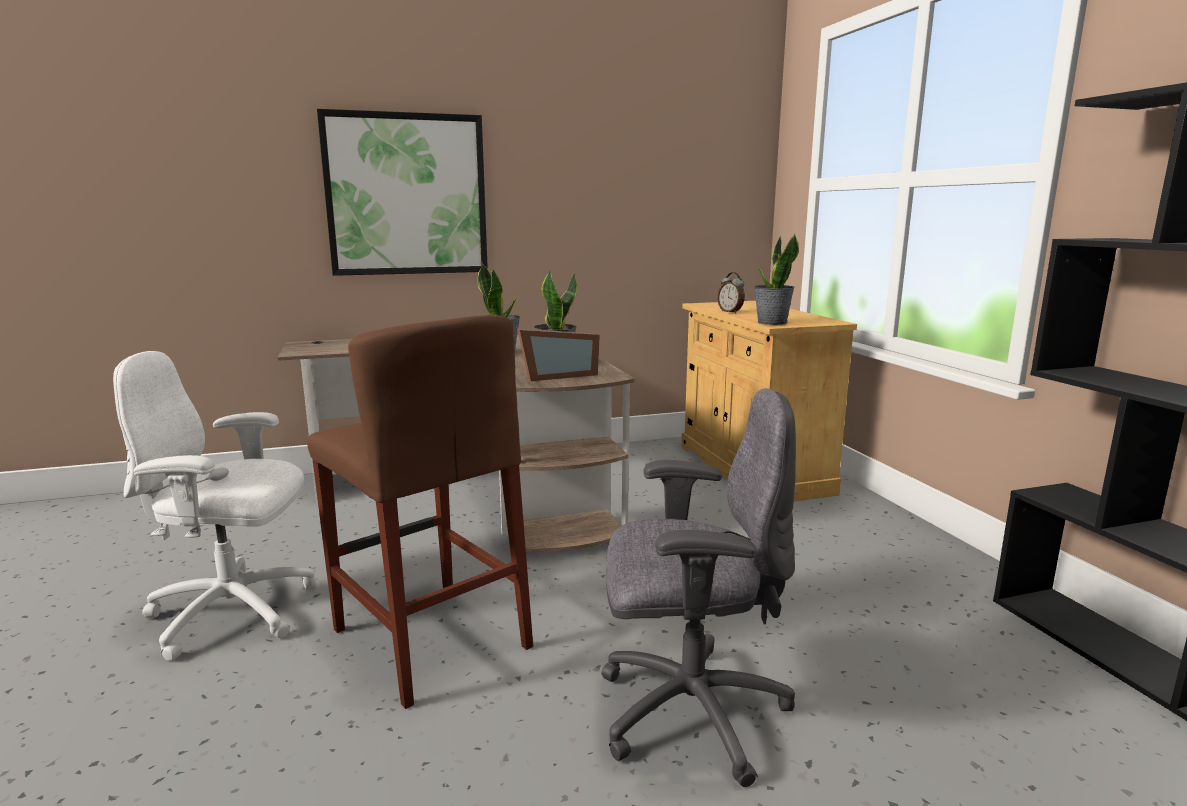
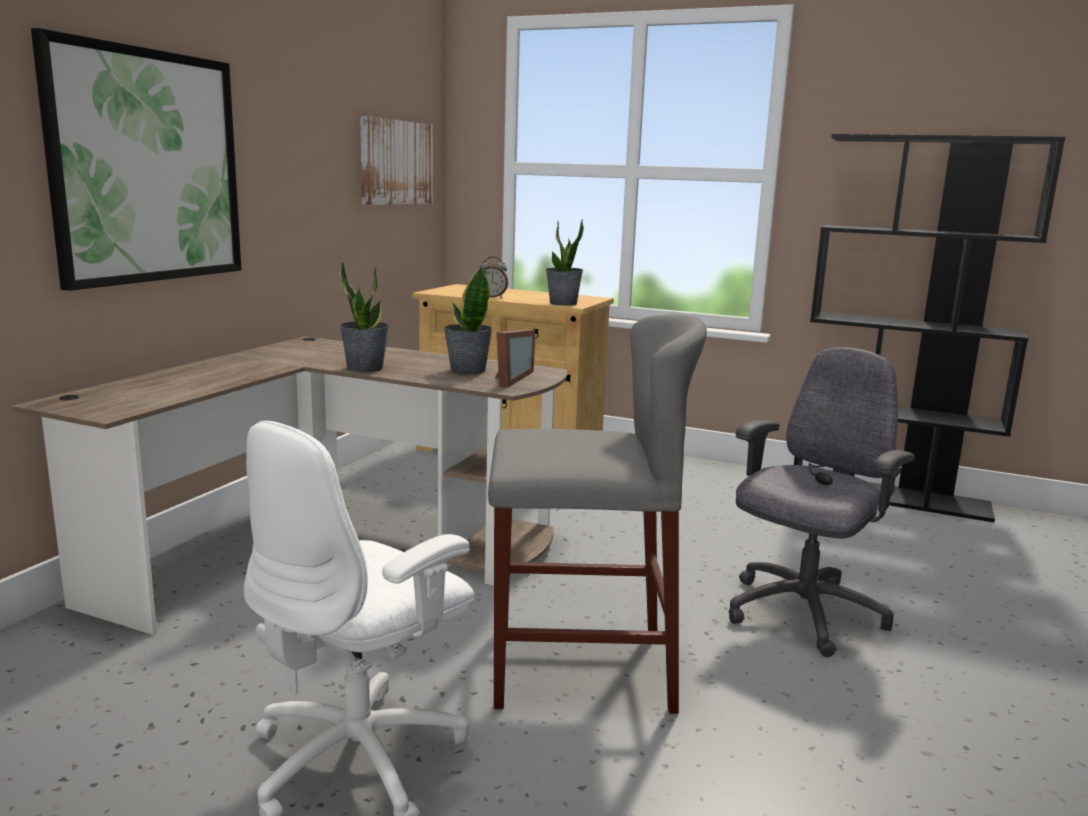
camera: 50 degrees left, 0 degrees up
brown stool [307,315,533,709] -> grey stool [488,314,707,714]
none -> picture [360,116,433,205]

